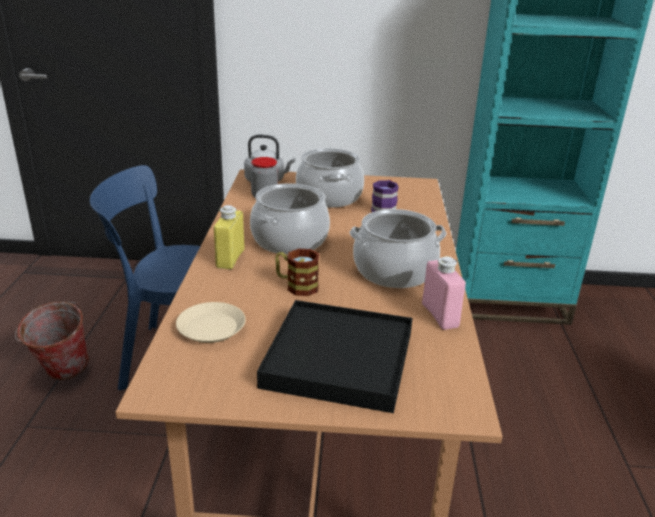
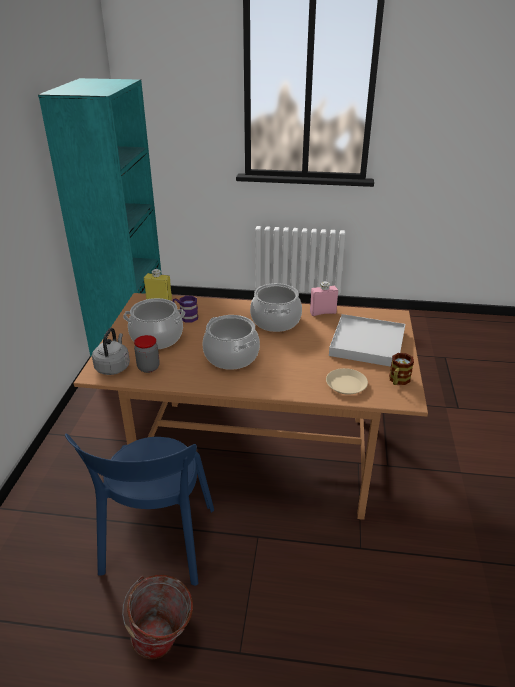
camera: 85 degrees left, 5 degrees up
yellow bottle [214,205,245,269] -> yellow bottle moved to [144,269,172,301]
black tray [257,300,412,413] -> white tray [329,314,405,367]
mug [275,249,319,296] -> mug moved to [389,353,414,385]

